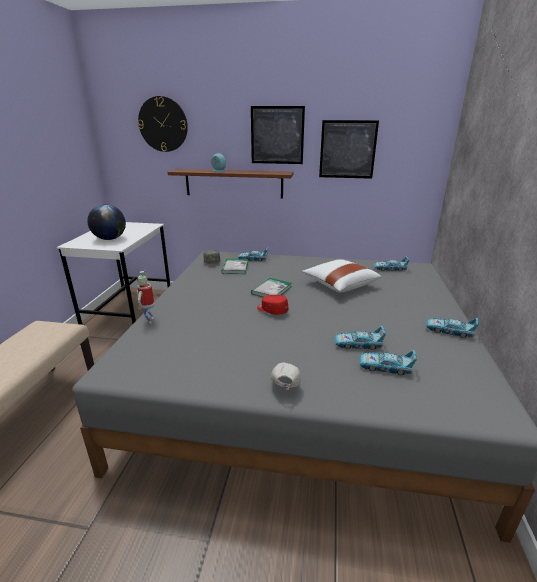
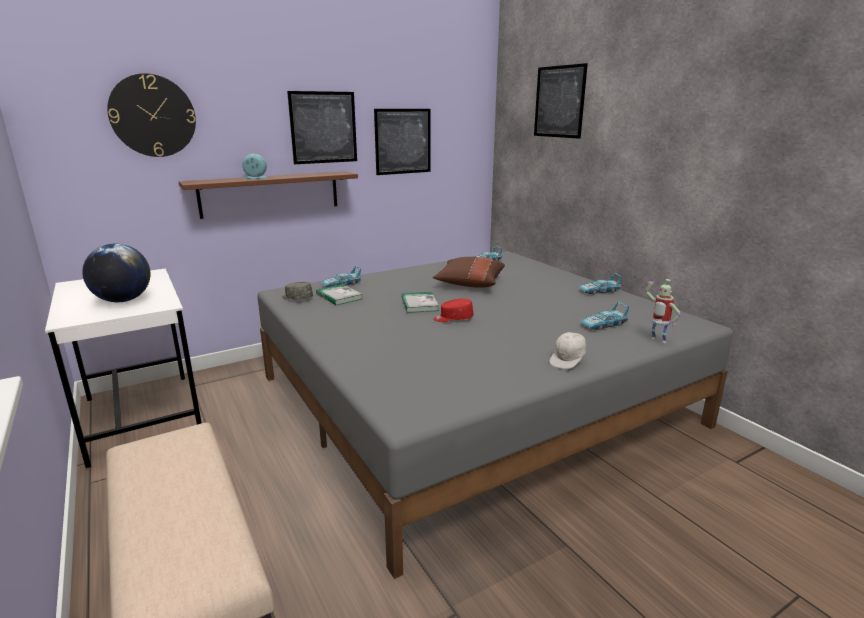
camera: 40 degrees left, 5 degrees down
toy robot [137,270,154,324] -> toy robot moved to [645,279,681,343]
white cap [269,362,301,390] -> white cap turned 105 degrees counterclockwise [549,332,586,369]
white pillow [302,260,381,293] -> brown pillow [433,257,505,288]
toy car [334,326,386,350] -> none
none -> picture [534,63,588,139]

